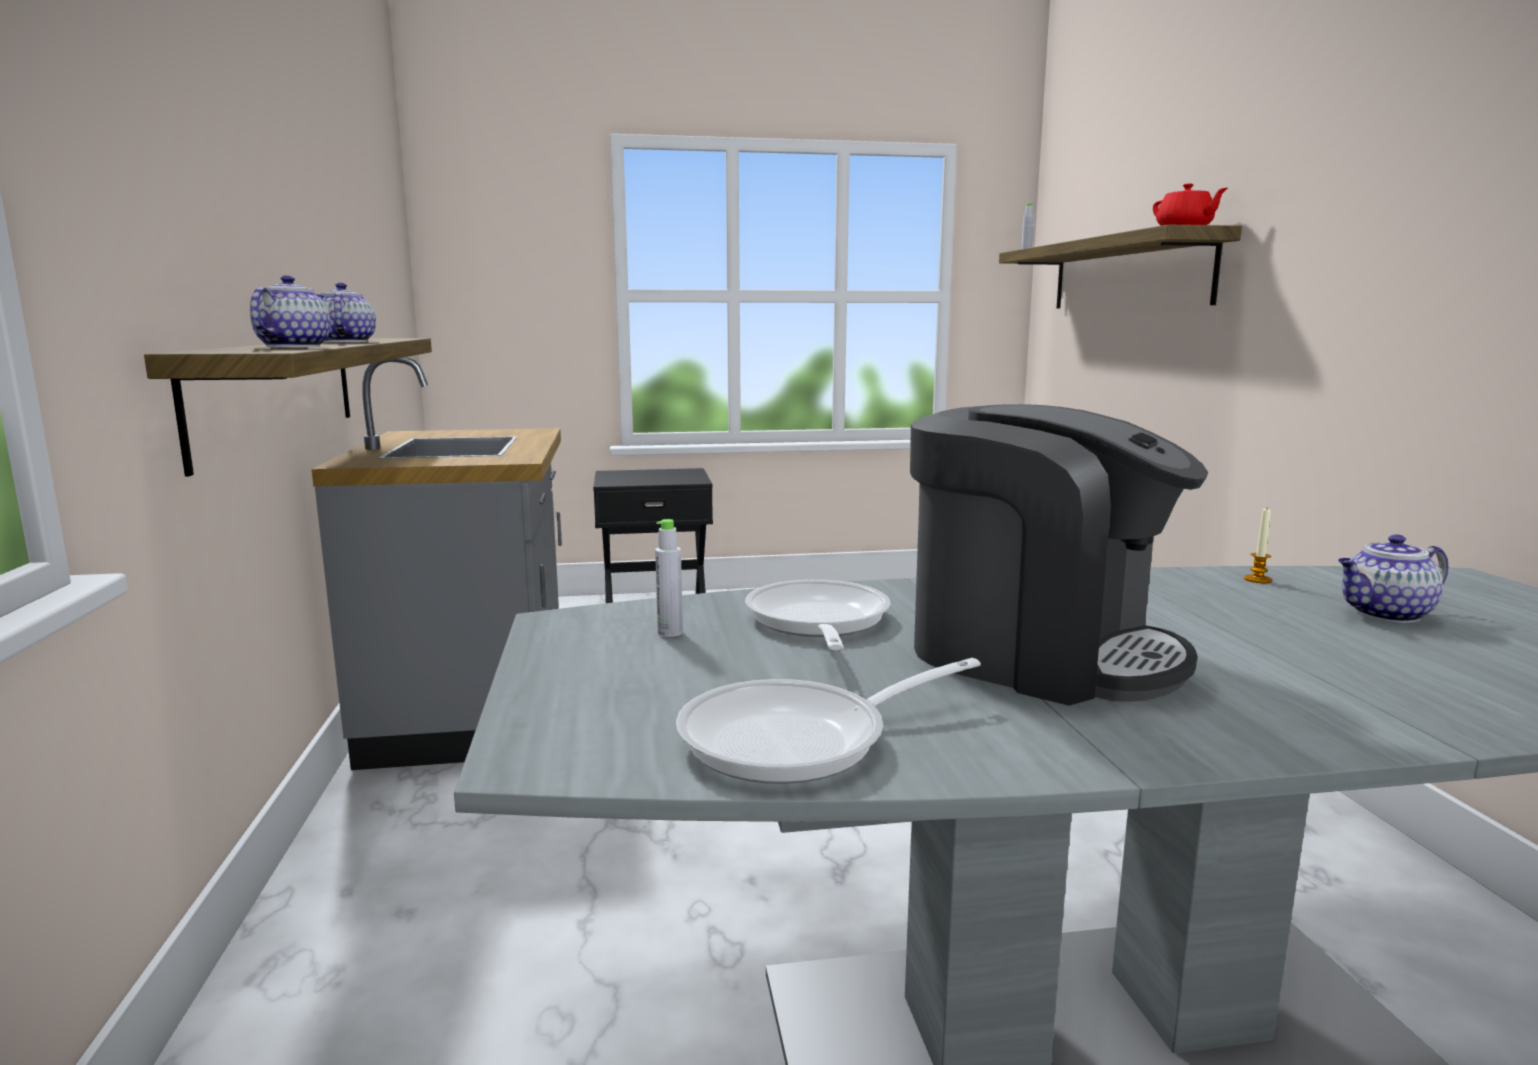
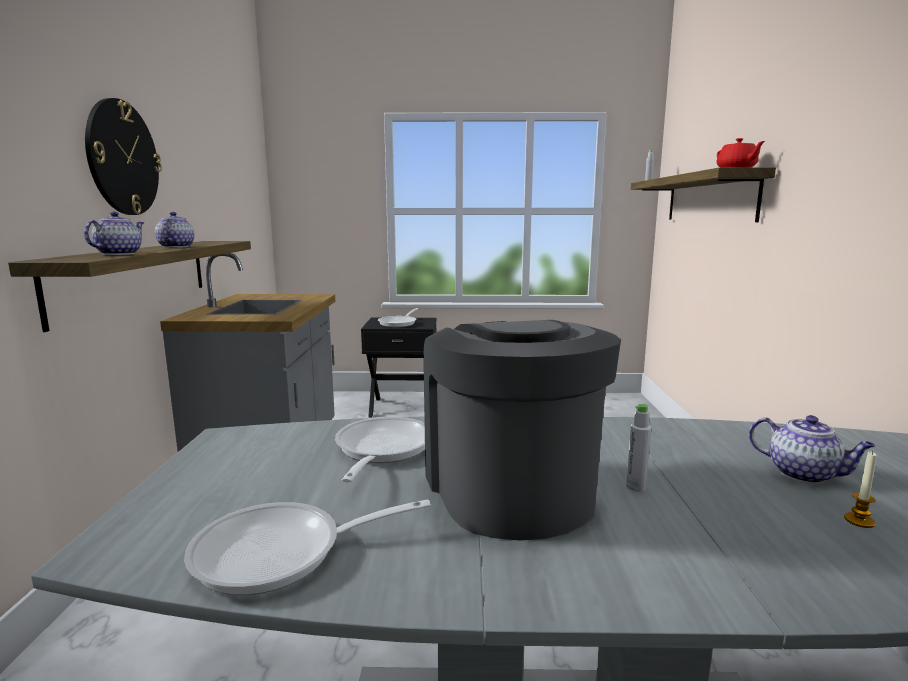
camera: 10 degrees right, 0 degrees up
grey bottle [655,519,683,637] -> grey bottle moved to [626,404,651,492]
coffee machine [910,404,1208,705] -> coffee machine turned 150 degrees counterclockwise [424,320,621,541]
candle [1244,508,1272,583] -> candle moved to [844,451,877,528]
teapot [1338,534,1448,623] -> teapot turned 135 degrees counterclockwise [749,415,875,483]
none -> wall clock [85,98,162,215]
none -> frying pan [378,308,418,327]

